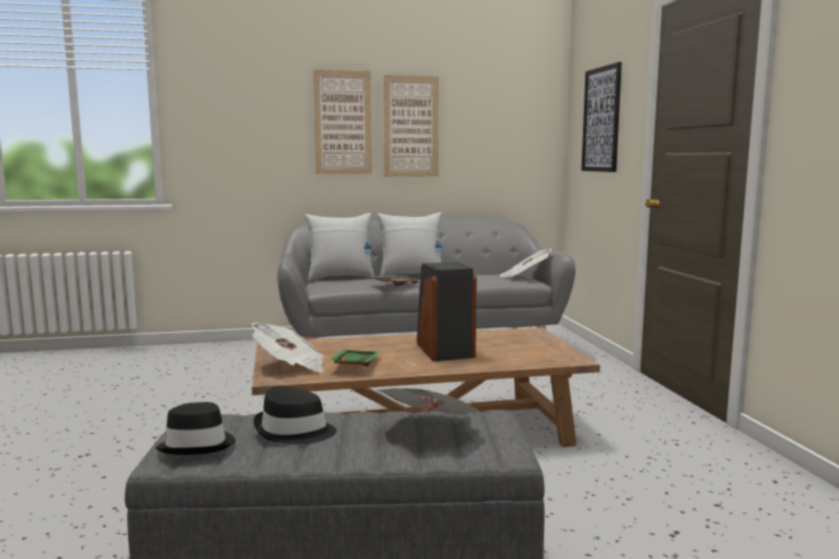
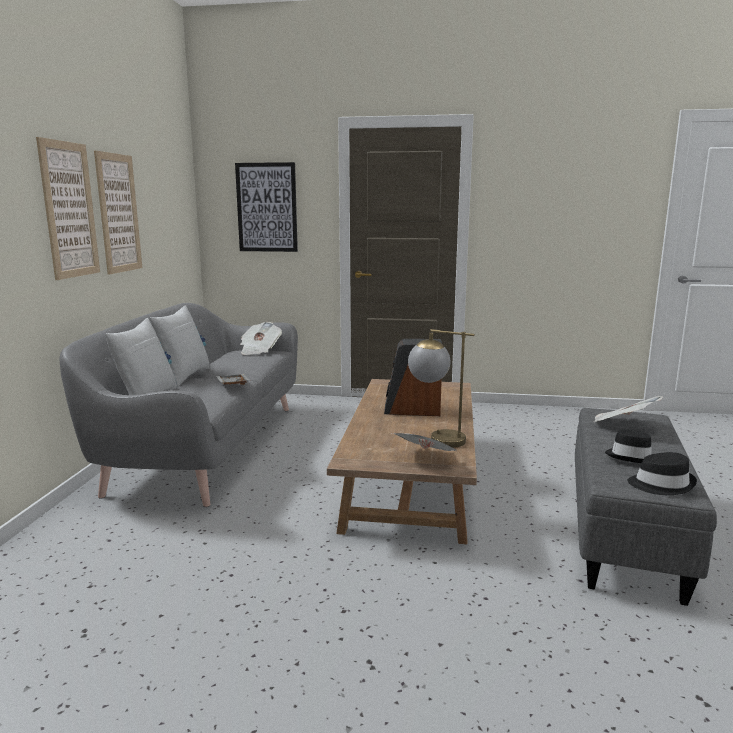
camera: 70 degrees left, 5 degrees up
green tray [328,349,380,367] -> table lamp [408,329,475,448]

